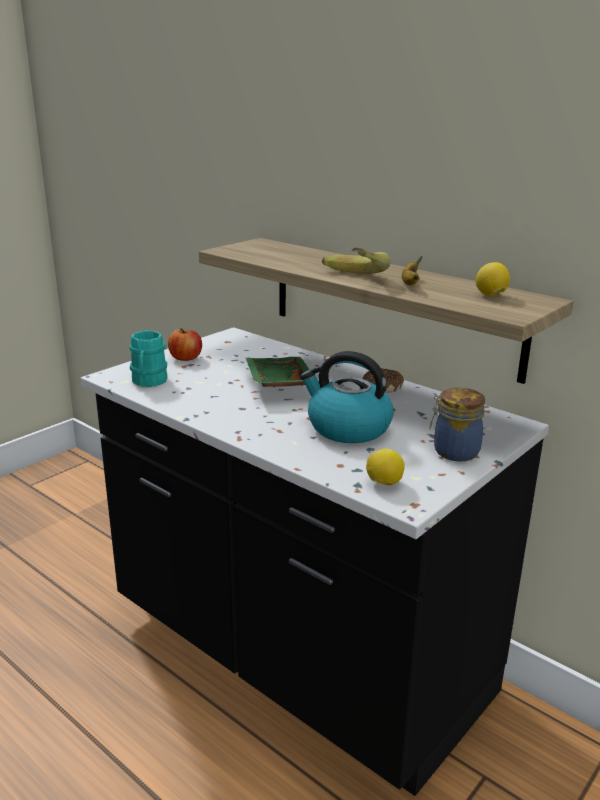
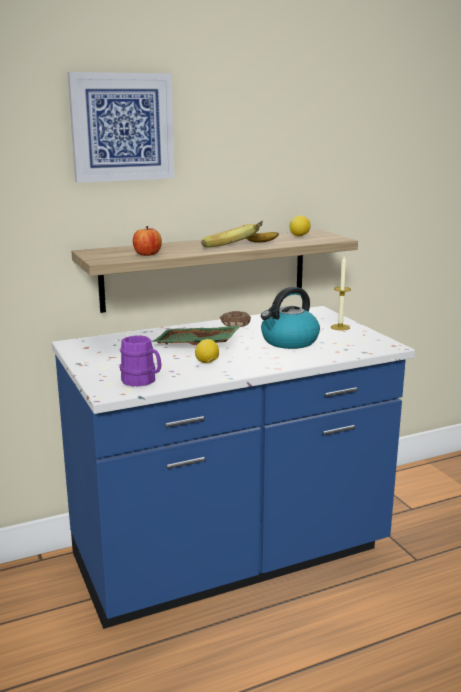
camera: 65 degrees left, 5 degrees down
black counter [80,327,549,796] -> blue counter [52,306,415,629]
turquoise mug [129,331,167,387] -> purple mug [120,335,161,387]
apple [168,328,202,361] -> apple moved to [133,226,162,256]
lemon [366,449,404,485] -> lemon moved to [195,339,219,363]
jar [429,388,485,461] -> candle [331,256,351,331]
none -> picture [68,72,174,183]

